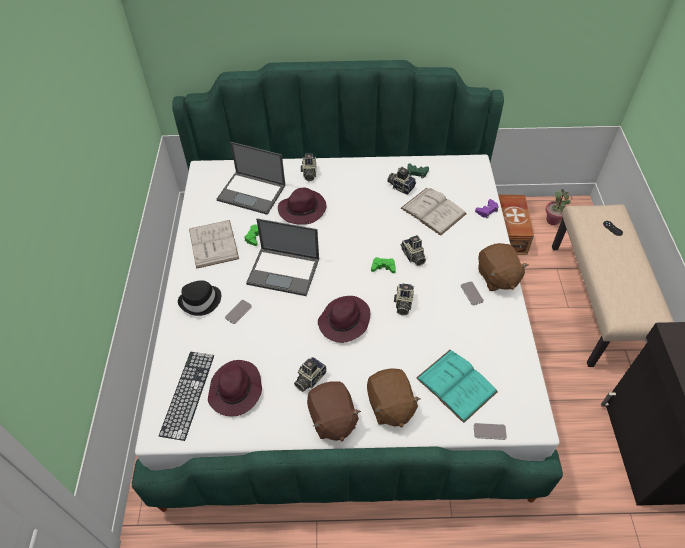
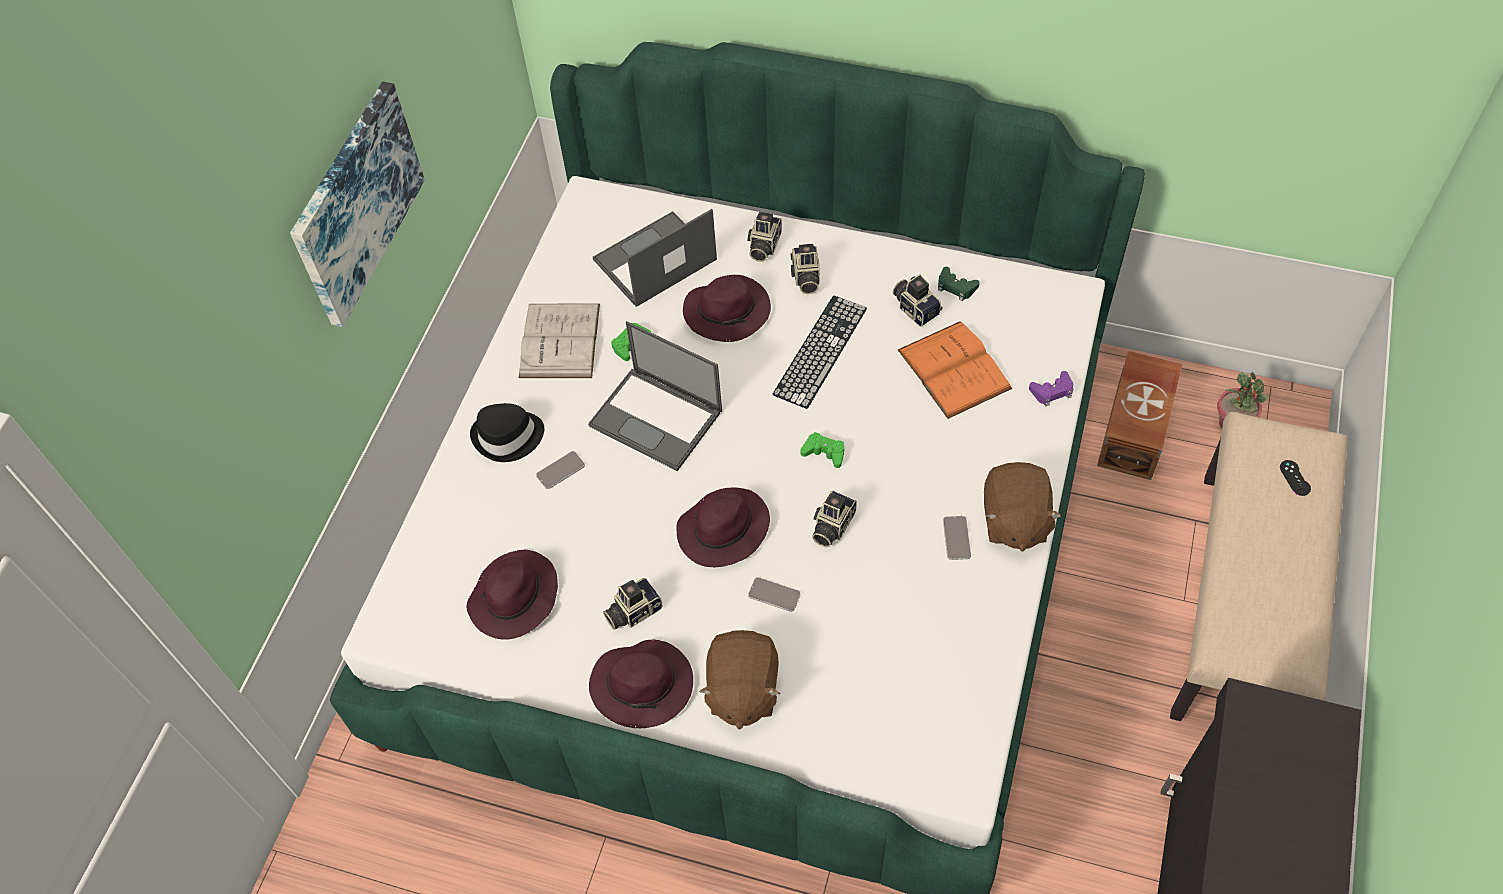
camera: 20 degrees right, 5 degrees up
keyboard [159,352,214,441] -> keyboard moved to [772,295,867,409]
laptop [217,142,285,215] -> laptop turned 105 degrees clockwise [593,209,717,307]
brown plush toy [307,381,361,441] -> purple hat [589,640,693,728]
white book [401,188,467,236] -> orange book [898,321,1012,419]
camera [401,235,426,266] -> camera moved to [791,244,820,294]
turquoise book [416,350,498,423] -> none
phone [474,423,507,440] -> phone moved to [748,577,801,612]
none -> picture [290,81,425,327]

